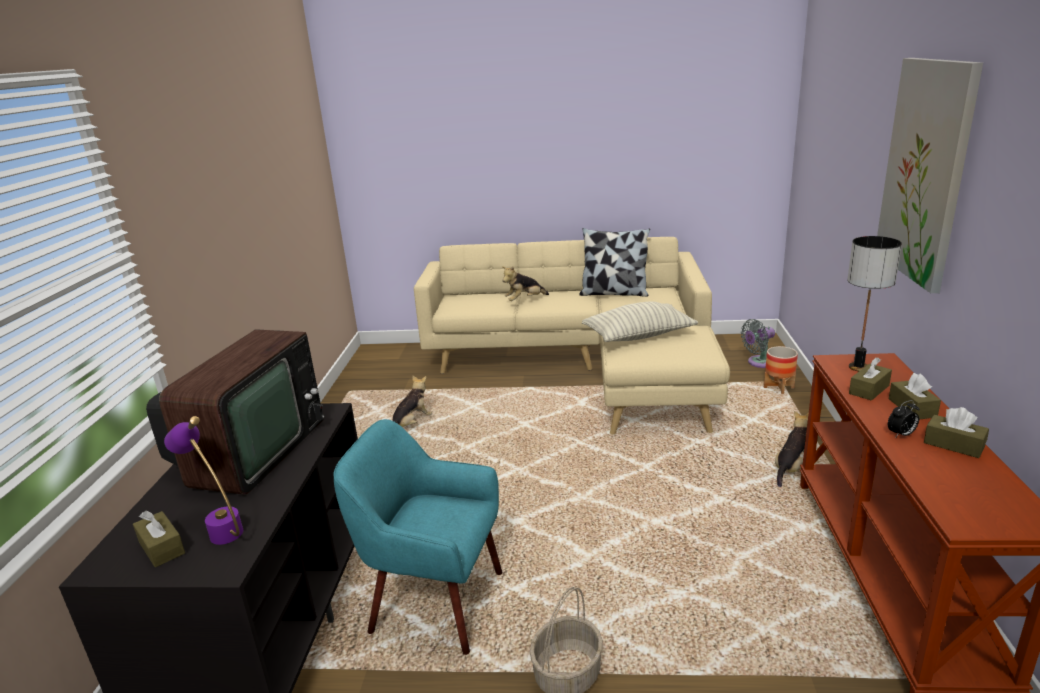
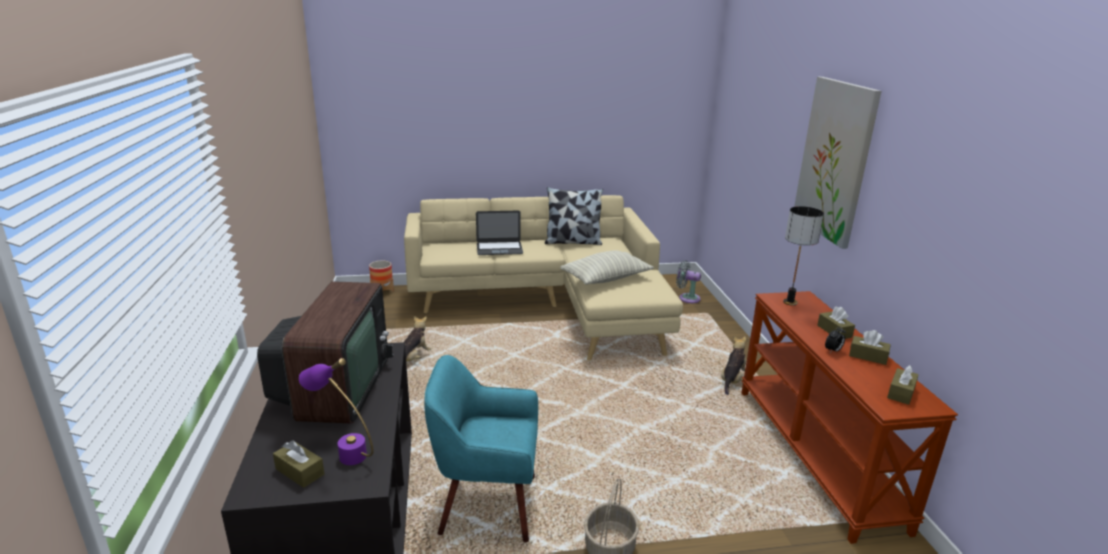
camera: 15 degrees left, 0 degrees up
plush toy [502,266,549,301] -> laptop [476,211,523,255]
grey fan [741,319,775,368] -> grey fan turned 60 degrees clockwise [676,260,701,303]
planter [764,346,798,394] -> planter moved to [369,260,394,292]
brown tissue box [849,357,892,401] -> brown tissue box moved to [887,365,919,405]

